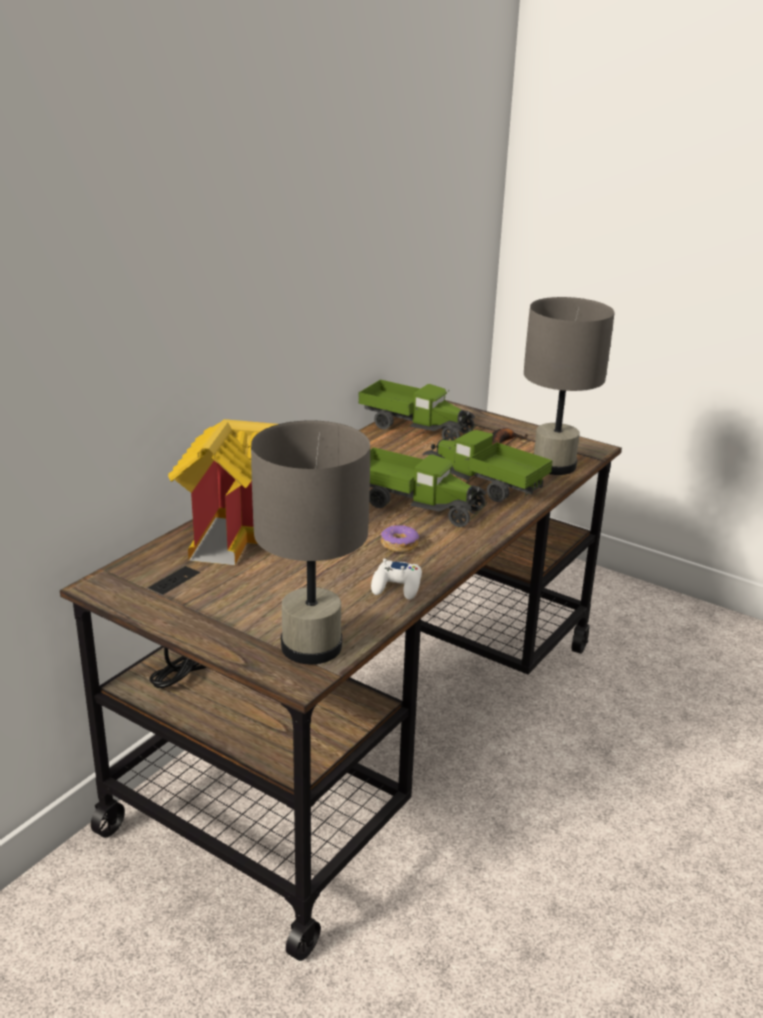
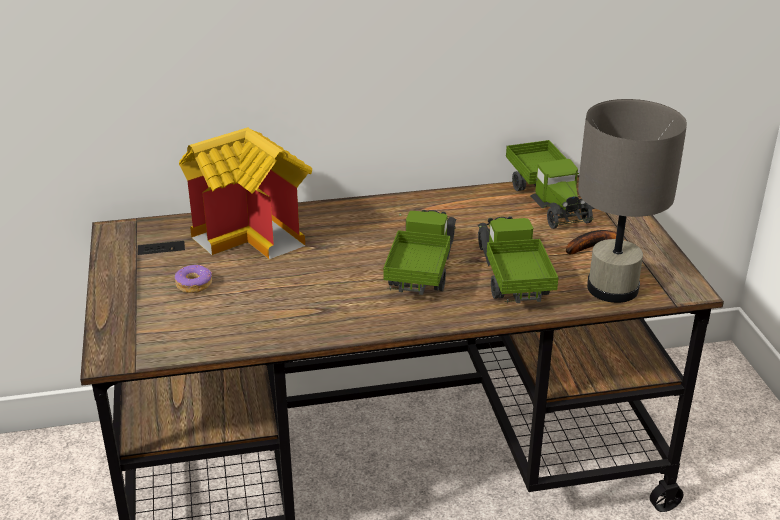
camera: 45 degrees right, 5 degrees up
grey table lamp [251,420,370,664] -> none
toy truck [369,447,487,527] -> toy truck turned 150 degrees counterclockwise [383,210,457,295]
white game controller [371,558,422,600] -> none
donut [381,524,419,552] -> donut moved to [175,265,212,293]

